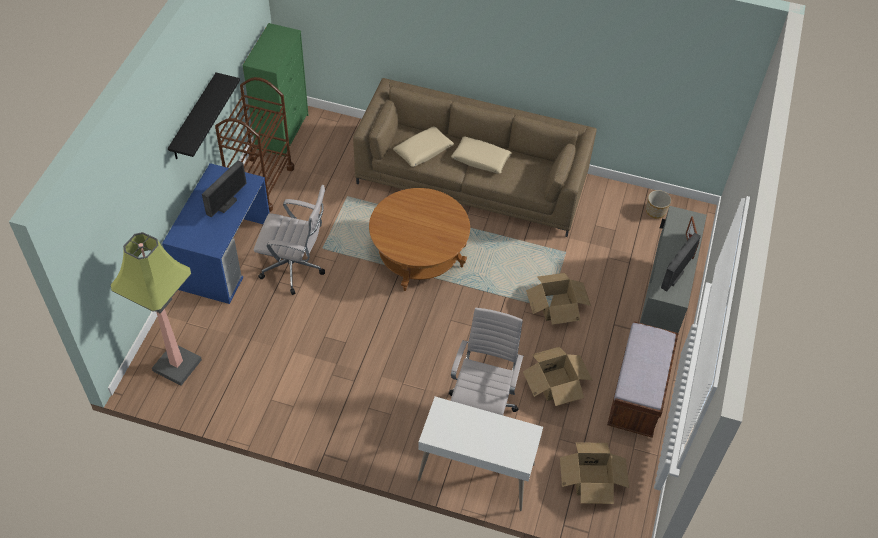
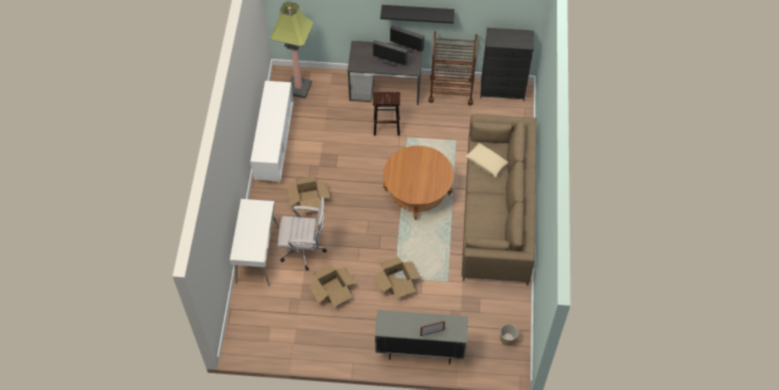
camera: 80 degrees right, 5 degrees up
blue desk [162,163,270,304] -> grey desk [348,41,422,105]
green dresser [242,23,308,156] -> black dresser [480,28,534,101]
white office chair [254,185,325,295] -> brown stool [373,92,400,136]
beige pillow [451,137,512,174] -> none
cardboard box [560,442,629,504] -> cardboard box moved to [287,176,330,213]
brown bench [607,322,679,438] -> none
monitor [661,233,701,291] -> monitor moved to [390,25,424,53]
none -> white cabinet [250,81,294,184]

